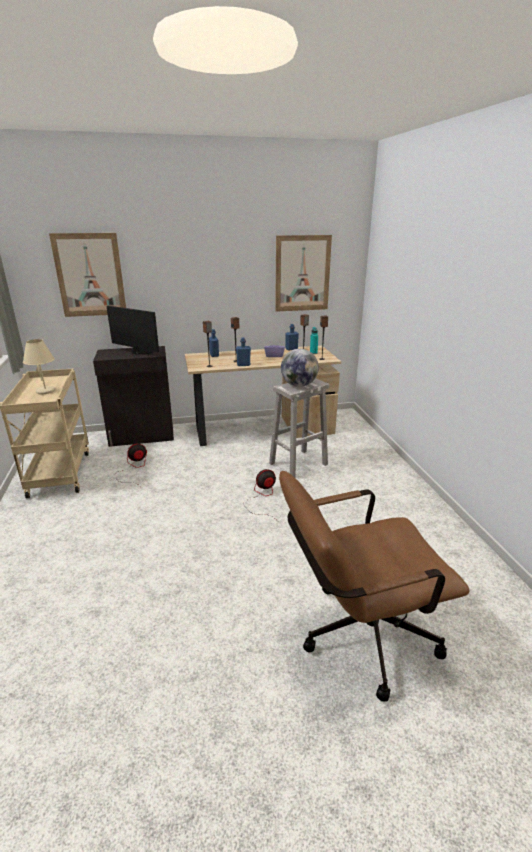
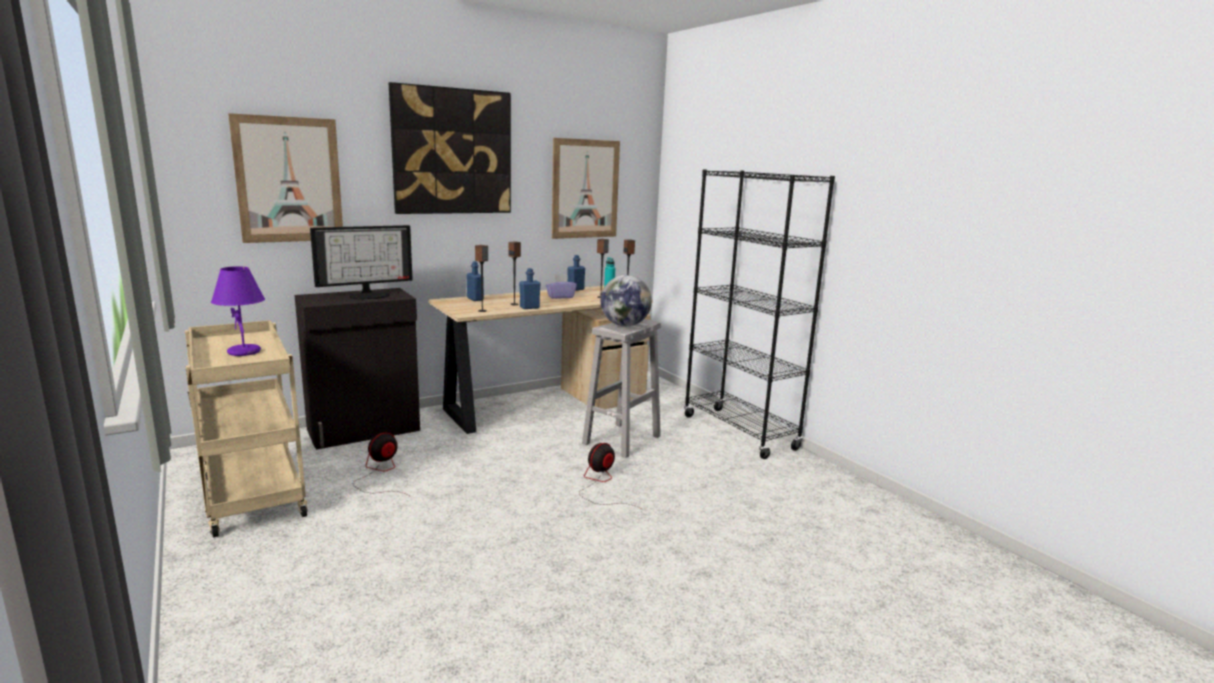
camera: 20 degrees left, 10 degrees down
beige table lamp [23,339,55,394] -> purple table lamp [211,266,265,356]
monitor [106,306,159,355] -> monitor turned 135 degrees clockwise [310,225,413,300]
brown office chair [279,471,470,702] -> none
none -> picture [389,82,511,214]
none -> black bookcase [684,169,835,459]

